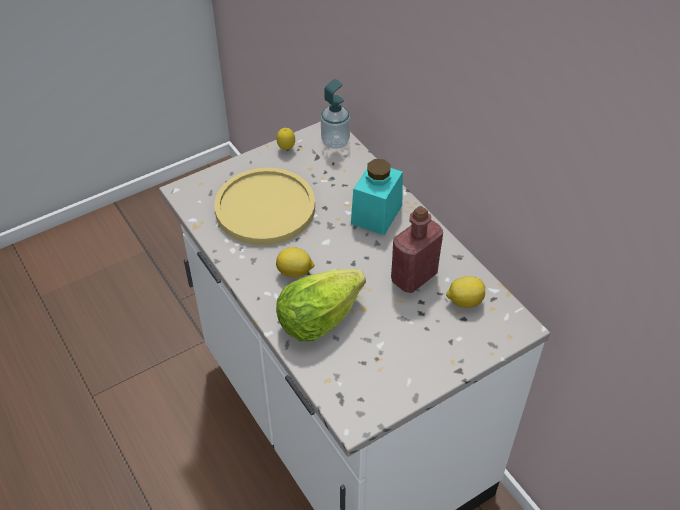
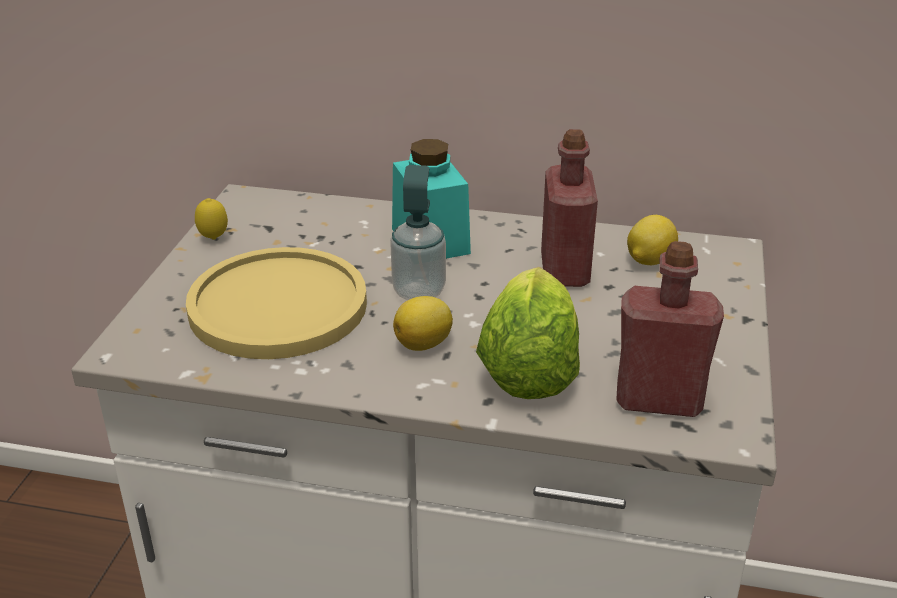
camera: 45 degrees left, 15 degrees down
soap dispenser [321,79,350,149] -> soap dispenser moved to [390,165,446,300]
none -> red bottle [616,241,724,417]

